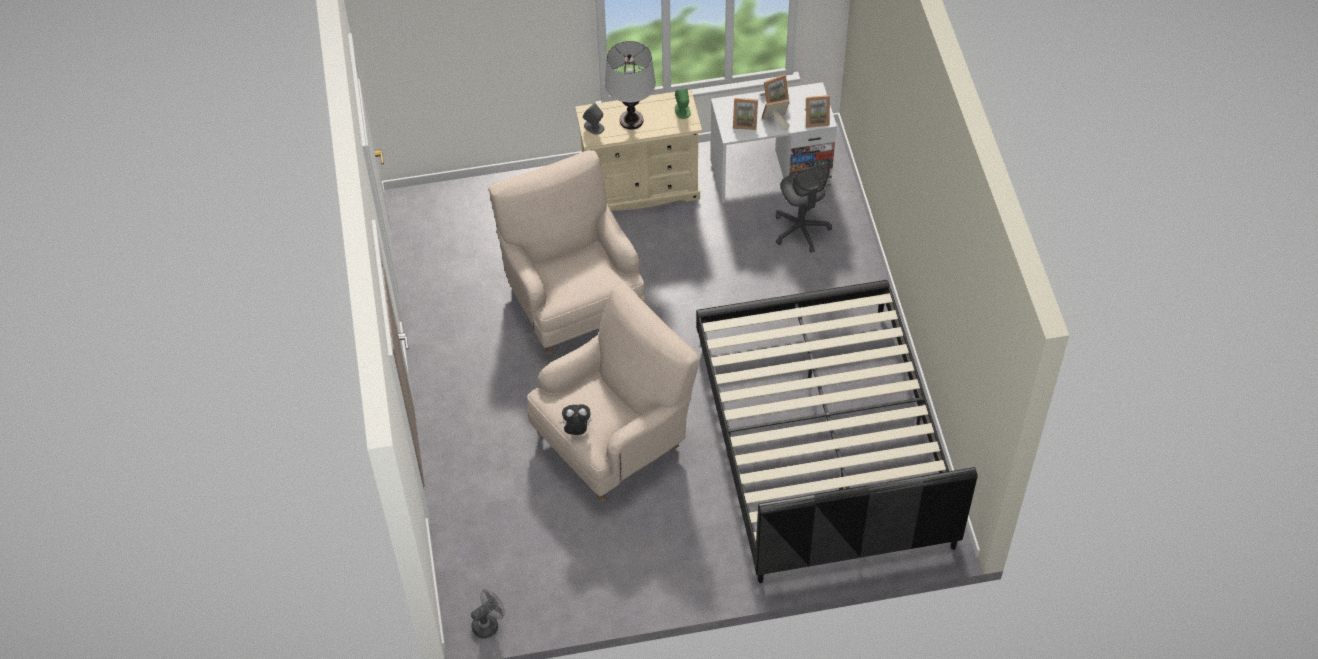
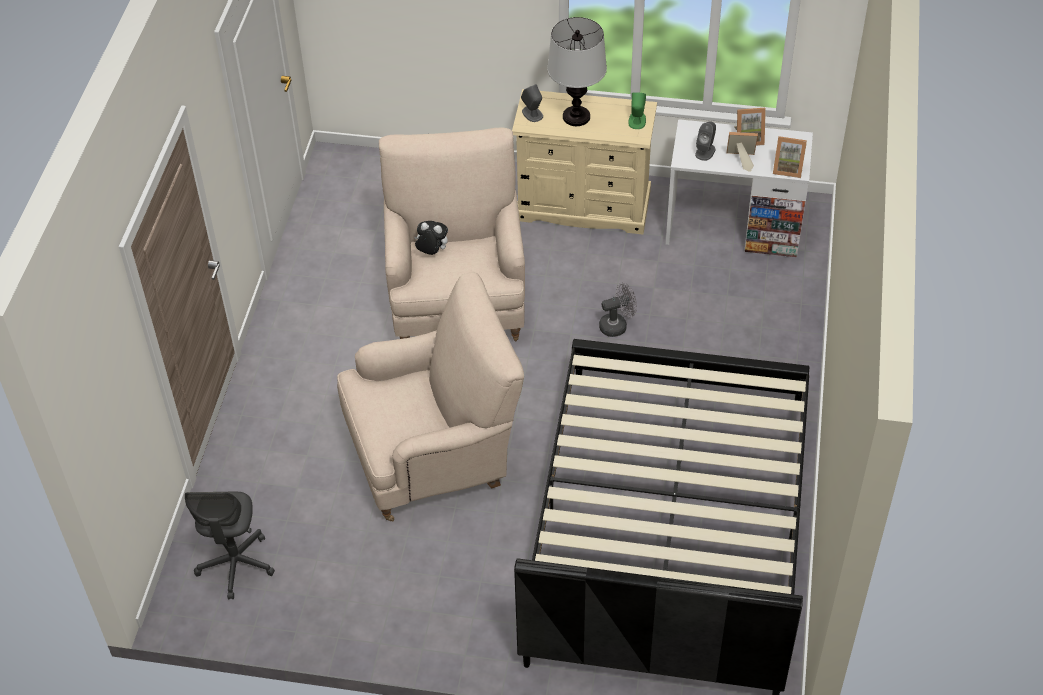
camera: 20 degrees right, 5 degrees down
grey fan [471,589,505,639] -> grey fan moved to [599,282,637,337]
plush toy [559,404,591,435] -> plush toy moved to [414,221,448,255]
picture frame [733,98,758,130] -> grey speaker [695,121,716,161]
grey office chair [776,162,832,253] -> grey office chair moved to [185,492,275,599]

